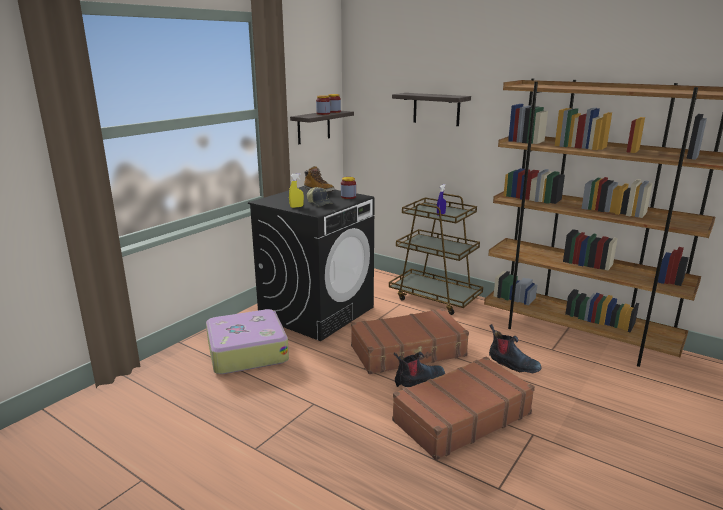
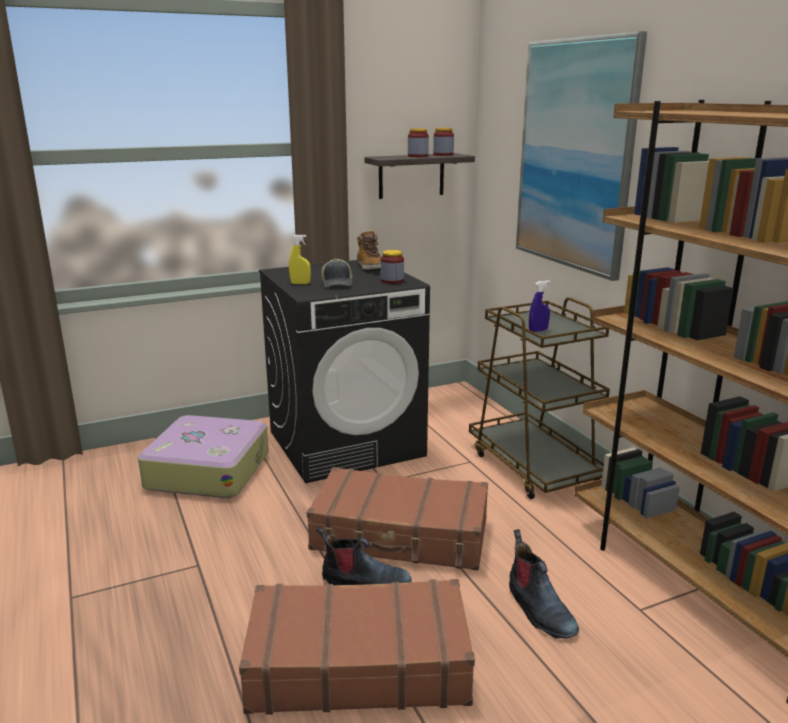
camera: 30 degrees right, 0 degrees up
shelf [392,93,471,126] -> picture [516,31,647,281]

